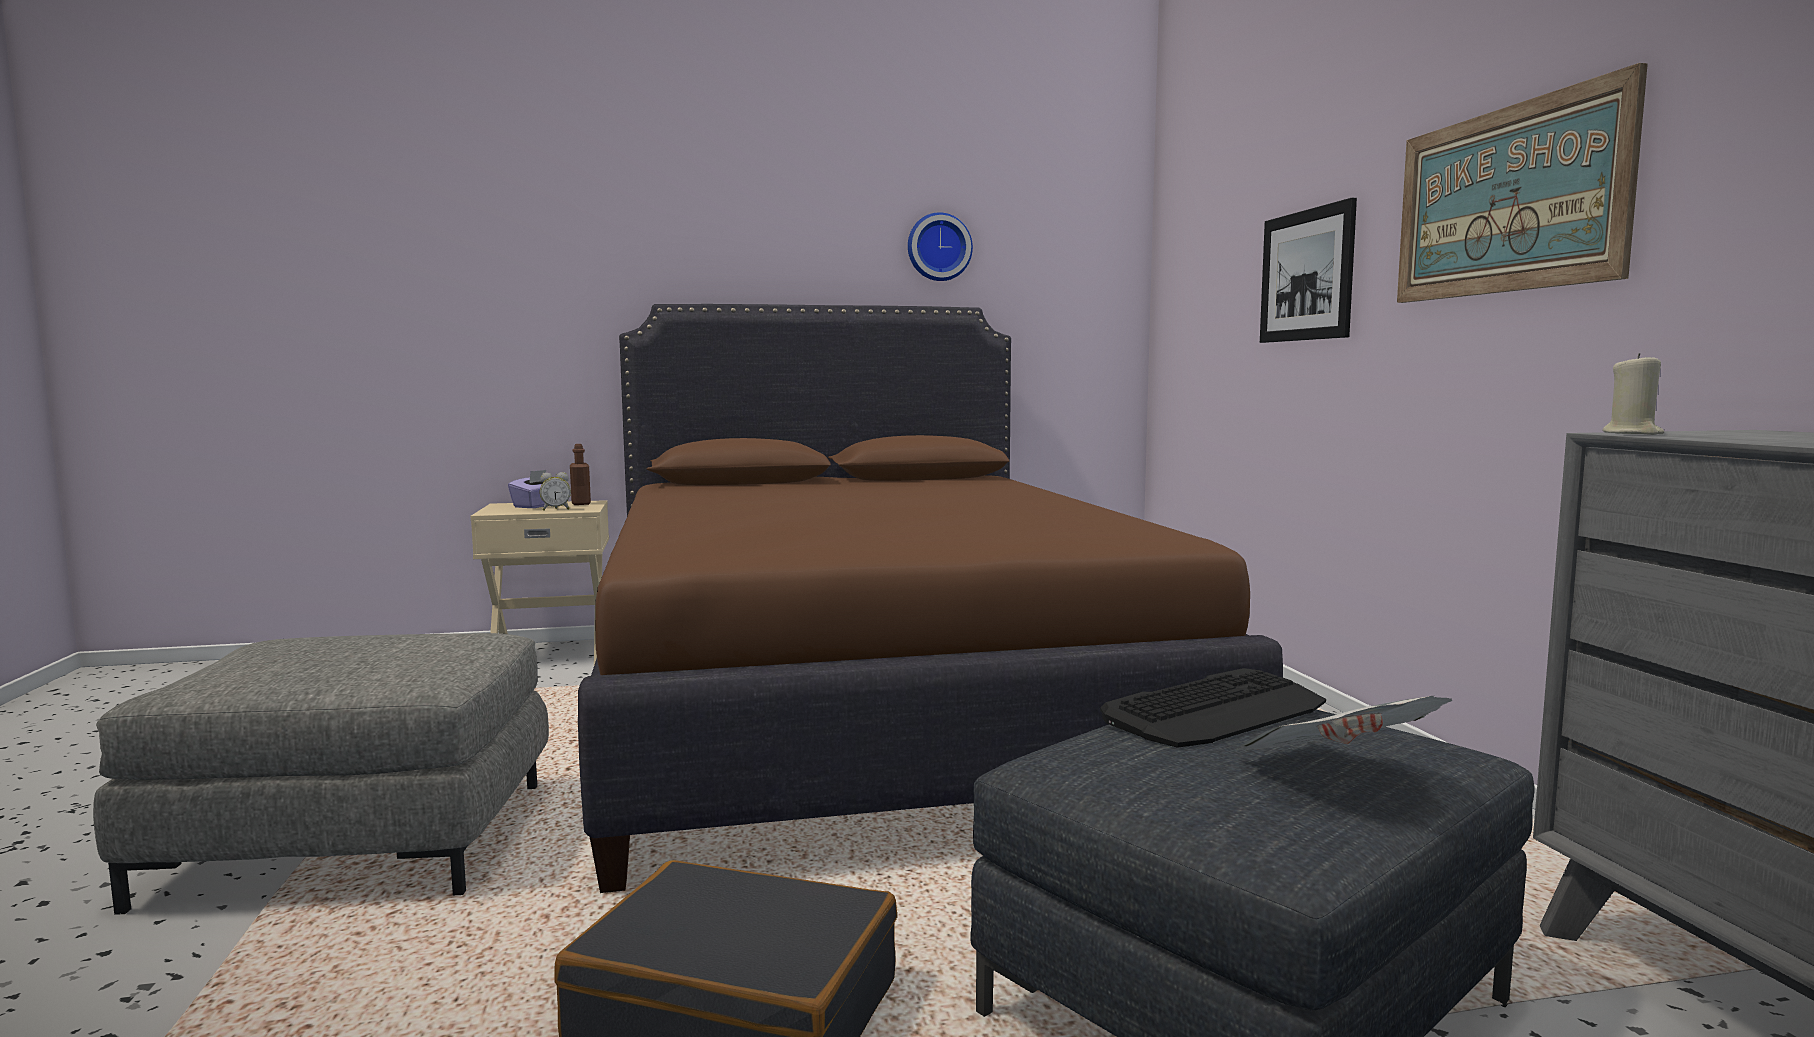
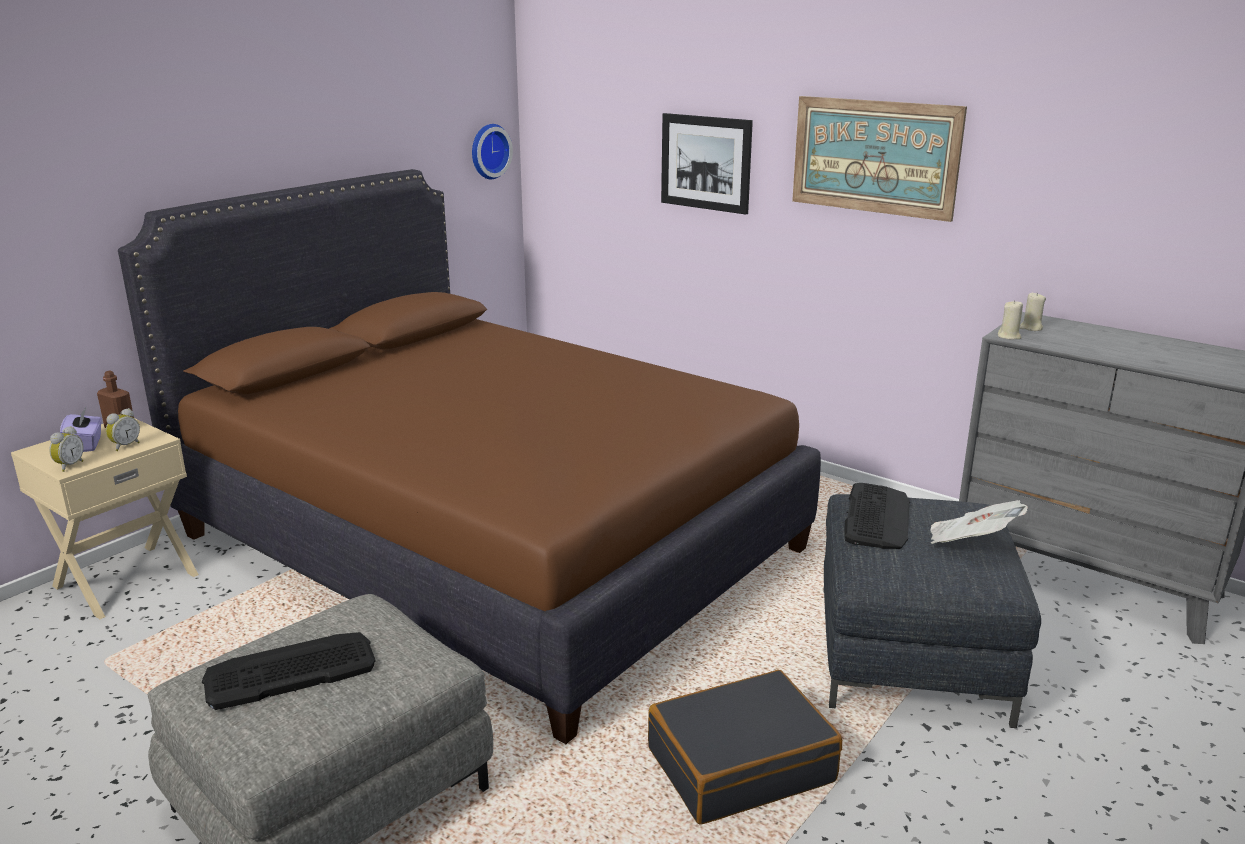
camera: 40 degrees left, 15 degrees up
wall clock [908,212,973,281] -> wall clock moved to [472,124,513,179]
none -> alarm clock [49,426,84,472]
none -> keyboard [202,632,375,710]
none -> beige candle [1020,292,1046,331]

